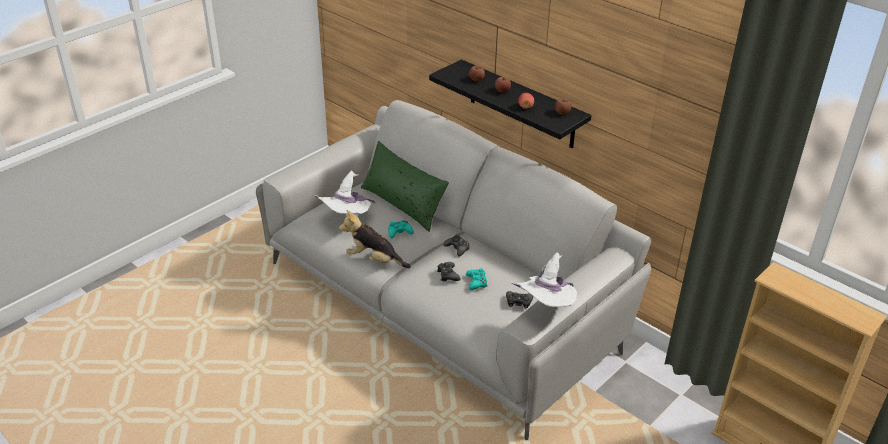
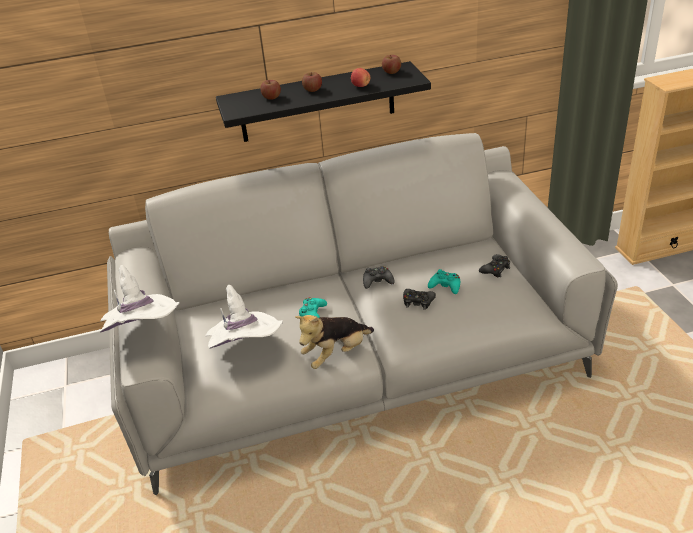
camera: 55 degrees left, 0 degrees up
green pillow [361,141,449,232] -> none
white hat [511,253,577,307] -> white hat moved to [100,265,180,333]

